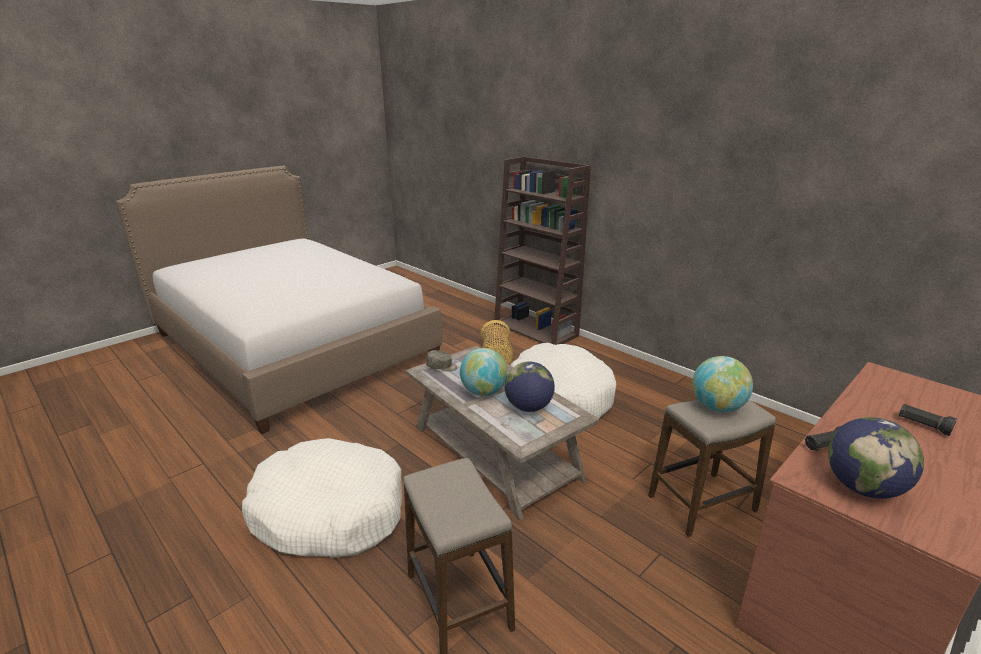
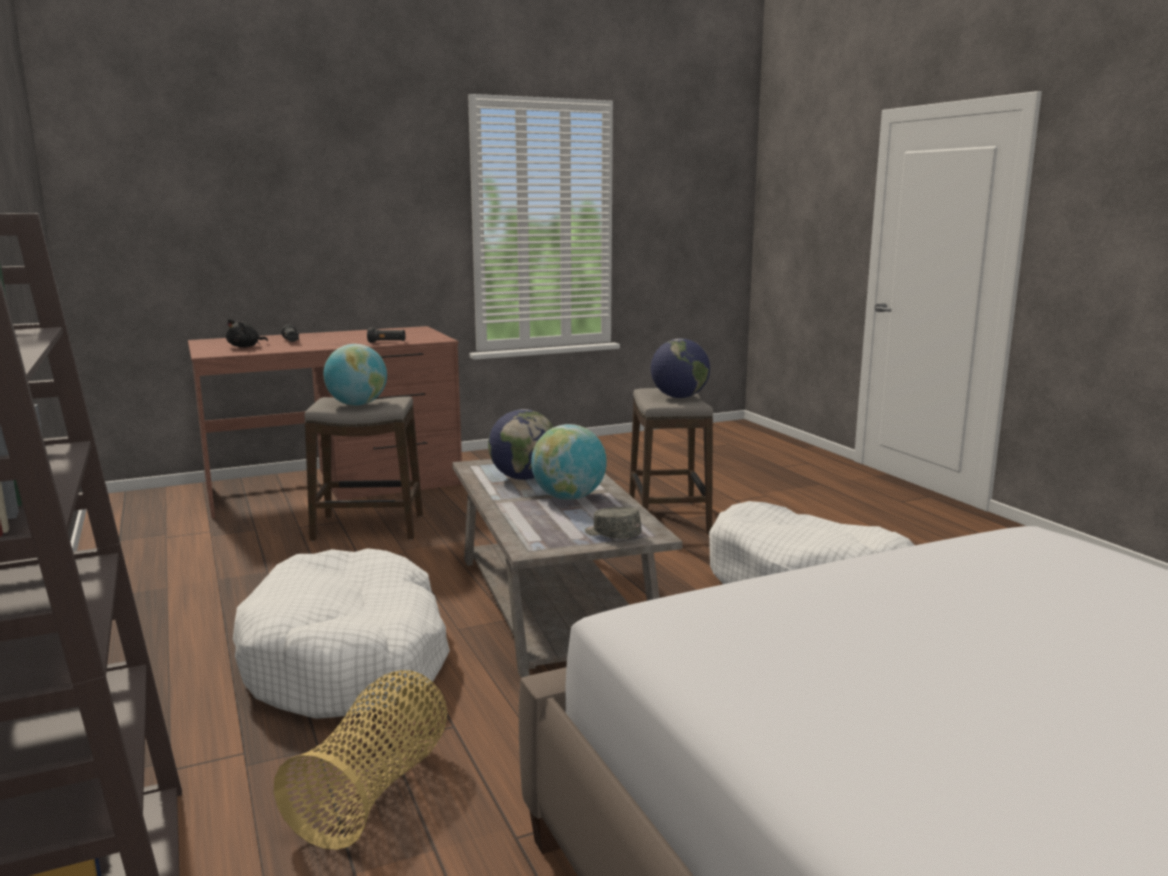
camera: 160 degrees left, 10 degrees down
globe [828,417,924,499] -> globe moved to [651,338,710,398]
none -> black plush toy [226,319,268,347]

